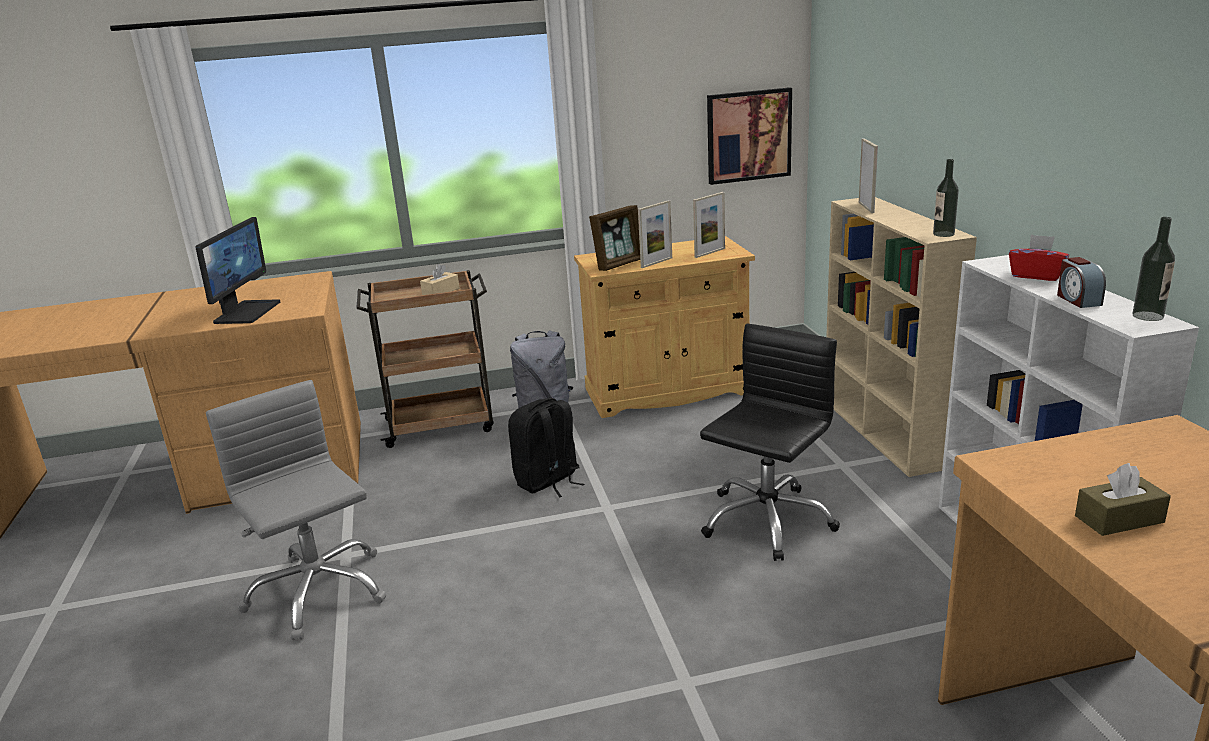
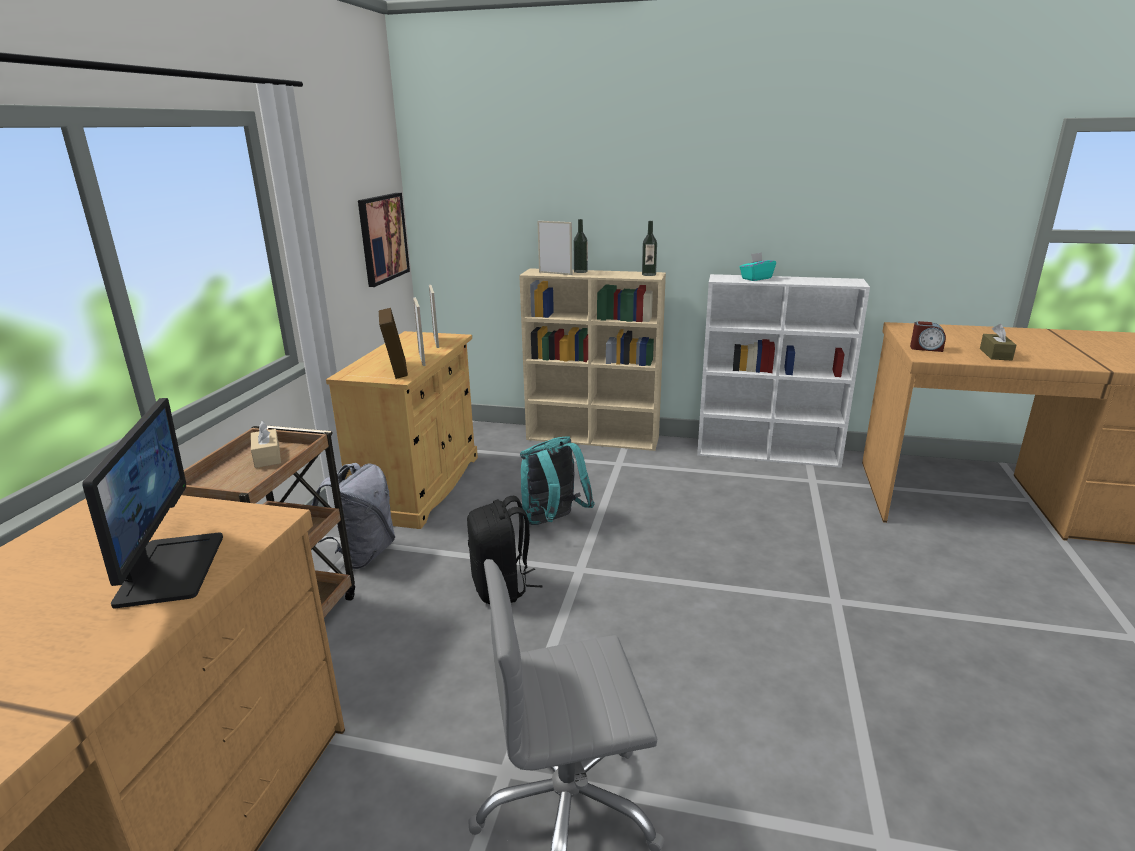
camera: 65 degrees left, 0 degrees up
monitor [196,217,280,324] -> monitor turned 45 degrees clockwise [82,398,223,608]
black office chair [700,324,840,561] -> none
red tissue box [1009,235,1069,281] -> turquoise tissue box [740,252,776,281]
alarm clock [1057,257,1106,308] -> alarm clock moved to [910,321,946,352]
bottle [1133,217,1175,321] -> bottle moved to [574,219,588,273]
none -> turquoise backpack [520,436,595,525]

